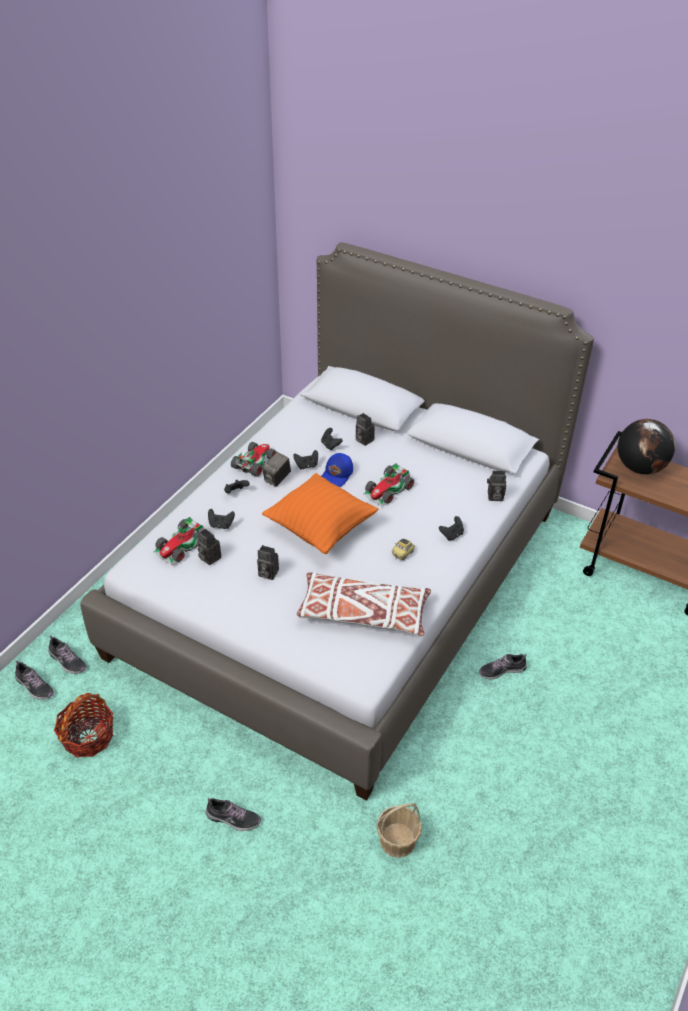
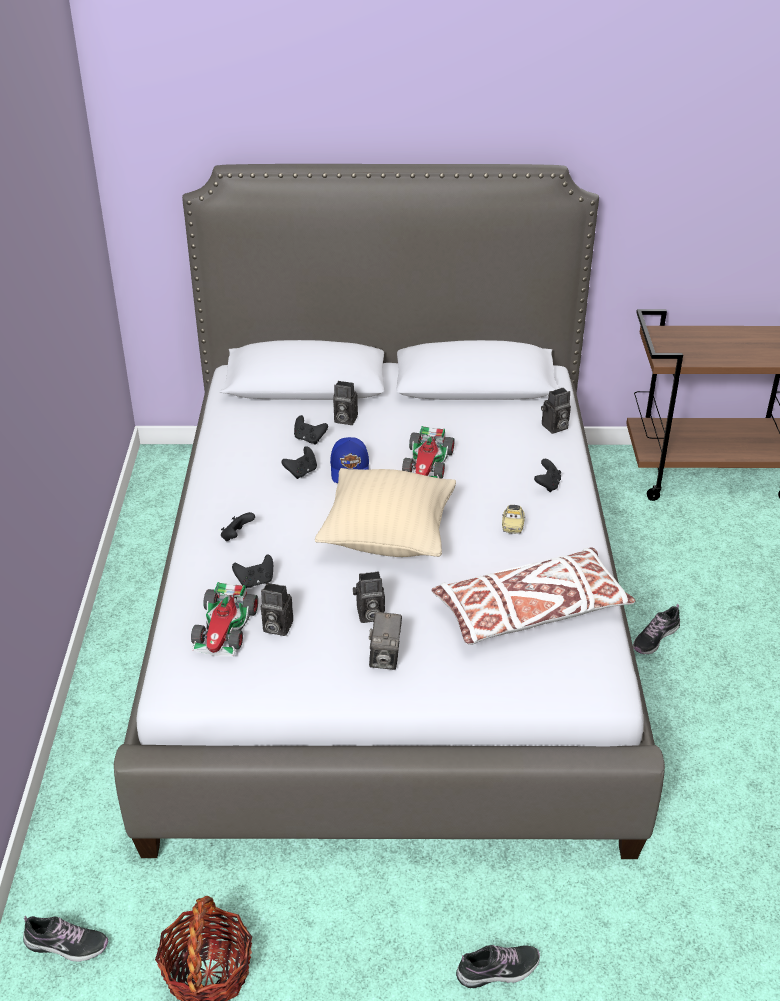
camera: 30 degrees left, 5 degrees down
shoe [48,635,86,674] -> none
toy car [231,442,278,477] -> none
camera [262,452,291,487] -> camera moved to [369,612,402,670]
orange pillow [262,473,378,554] -> beige pillow [315,468,456,557]
basket [376,803,422,858] -> none
globe [618,419,675,475] -> none

